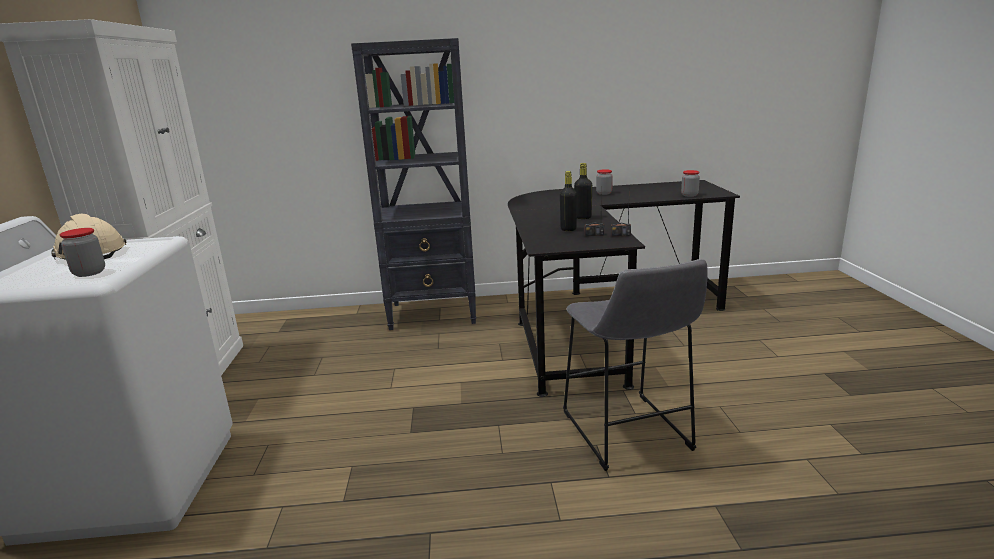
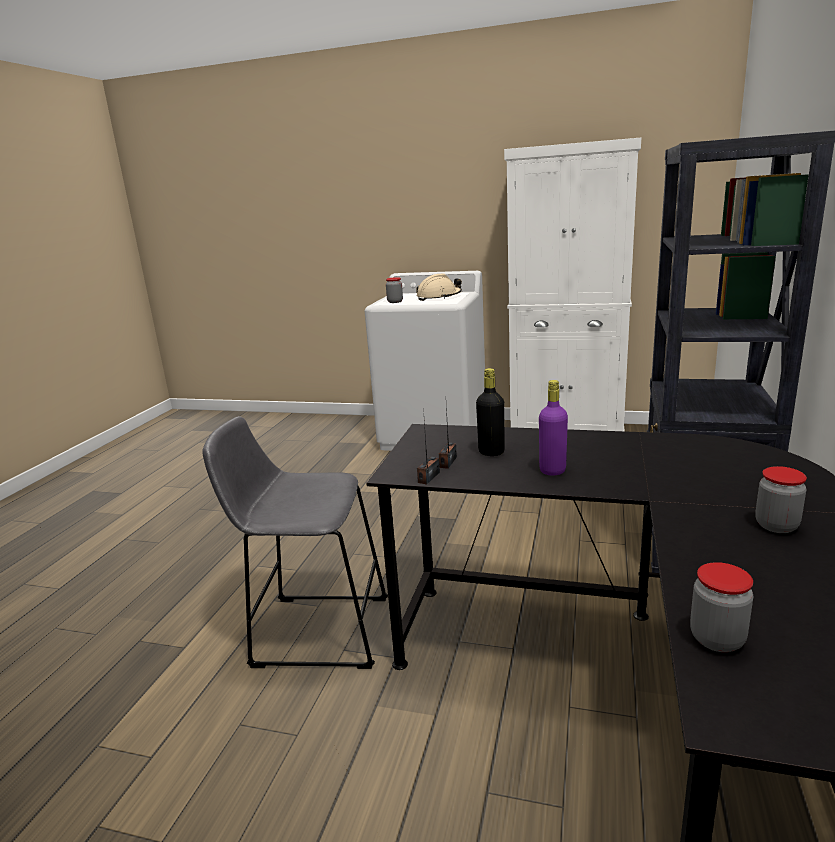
camera: 110 degrees right, 0 degrees up
black bottle [574,163,592,219] -> purple bottle [539,380,568,475]

